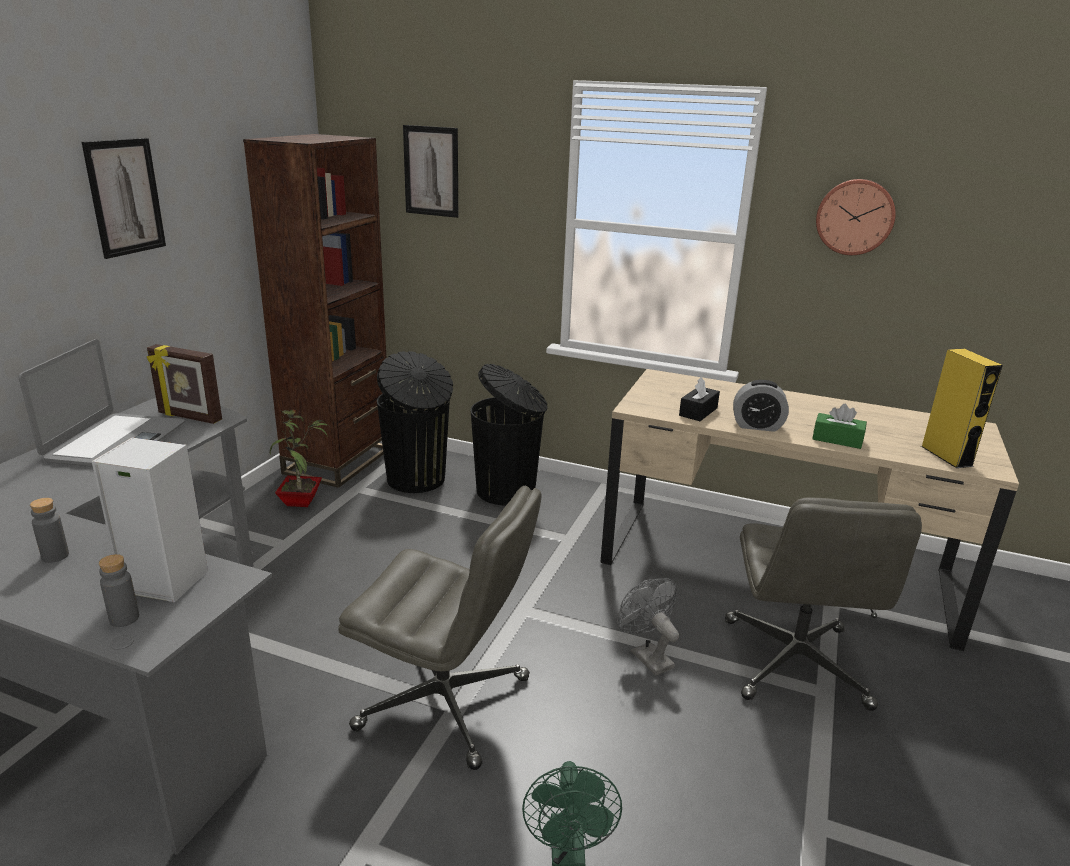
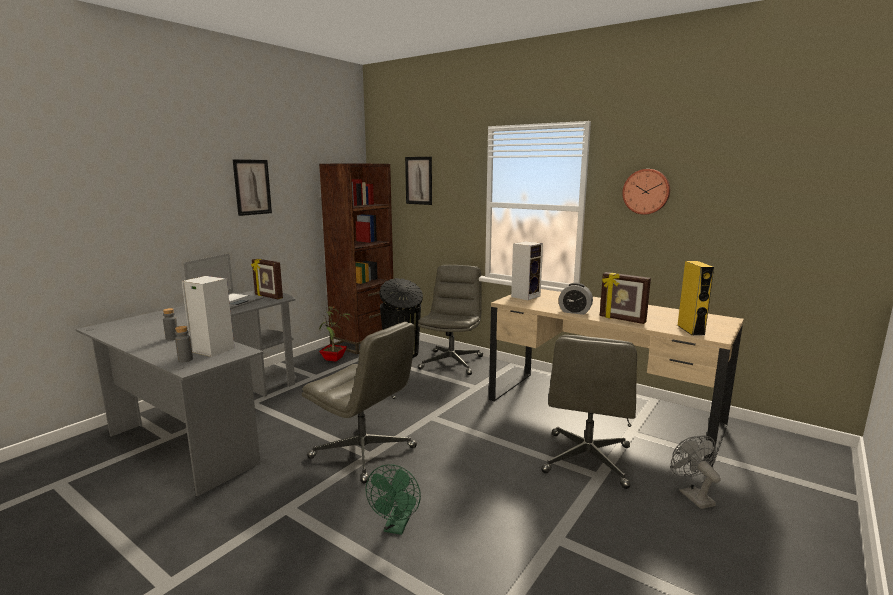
camera: 15 degrees right, 10 degrees down
black trash can [471,364,548,505] -> grey office chair [418,265,483,375]
grey fan [617,578,679,676] -> grey fan moved to [671,435,721,509]
black tissue box [679,377,720,421] -> none
green tissue box [812,404,867,449] -> picture frame [600,272,651,324]
none -> speaker [511,241,543,300]

